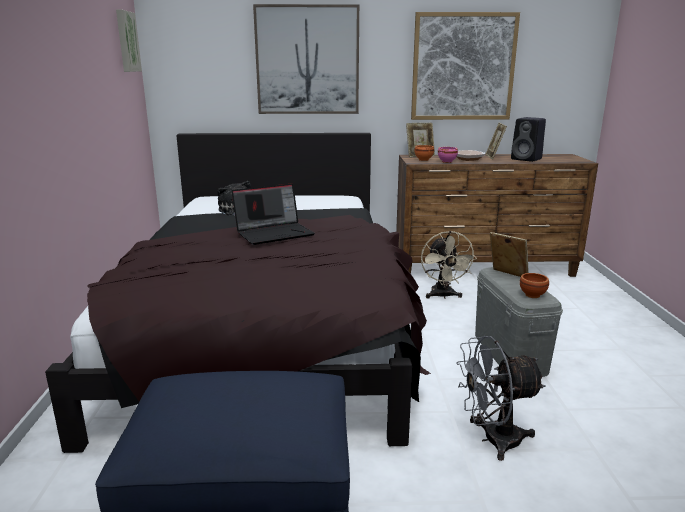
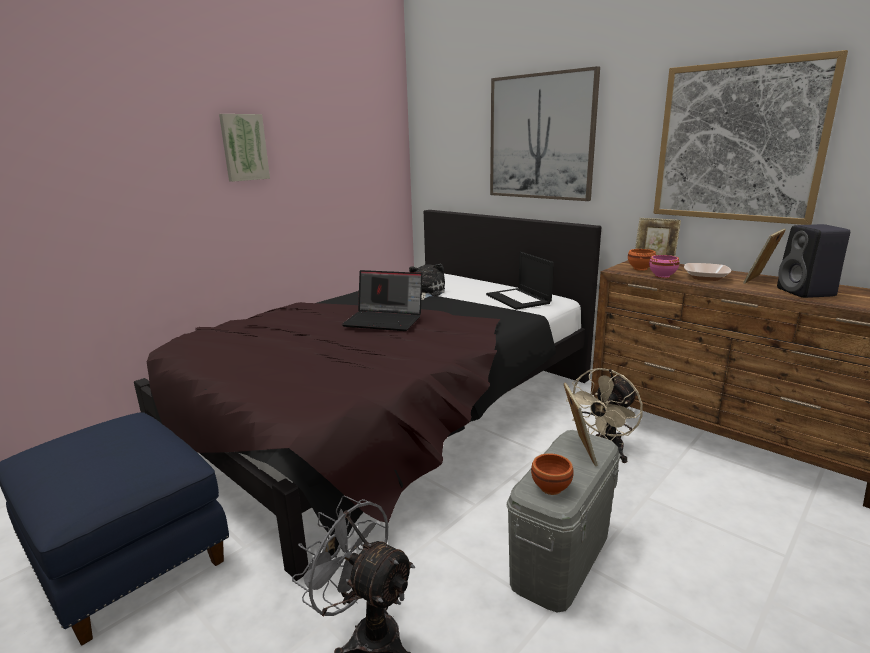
camera: 45 degrees right, 0 degrees up
picture [116,10,142,72] -> picture moved to [219,114,270,182]
none -> laptop [486,252,554,310]

